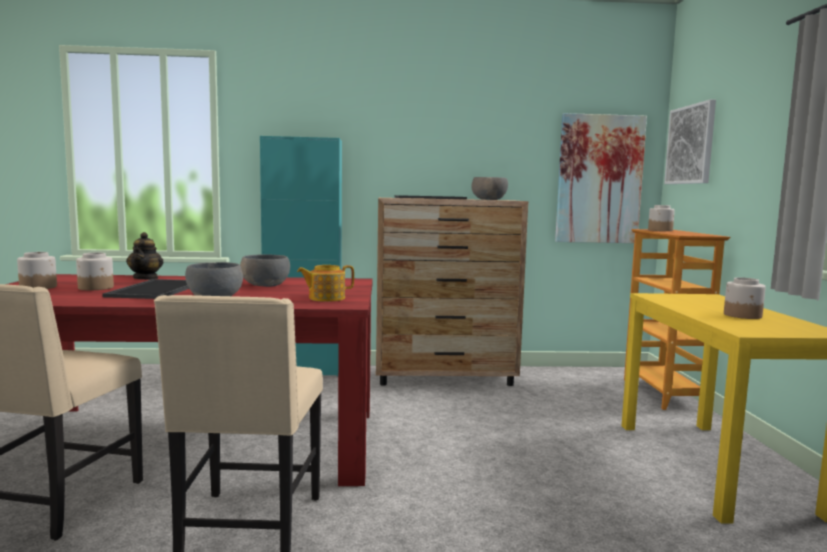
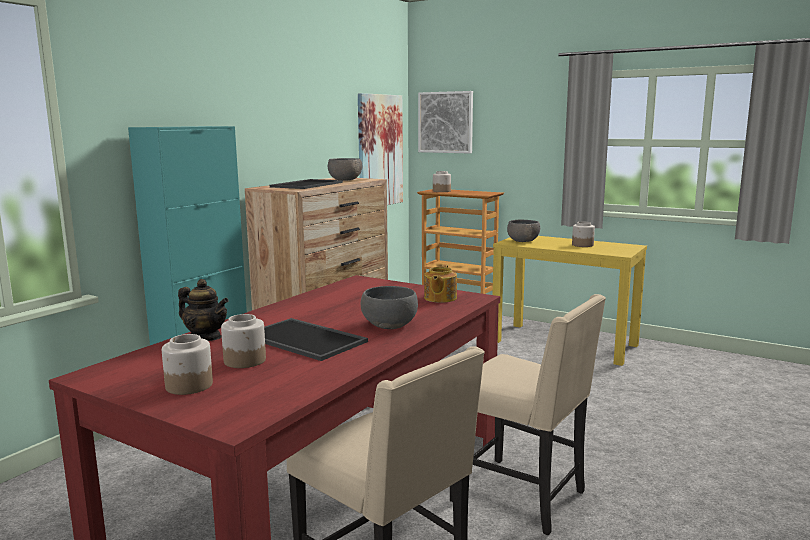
camera: 55 degrees left, 5 degrees up
grey bowl [240,254,290,287] -> grey bowl moved to [507,220,540,242]

